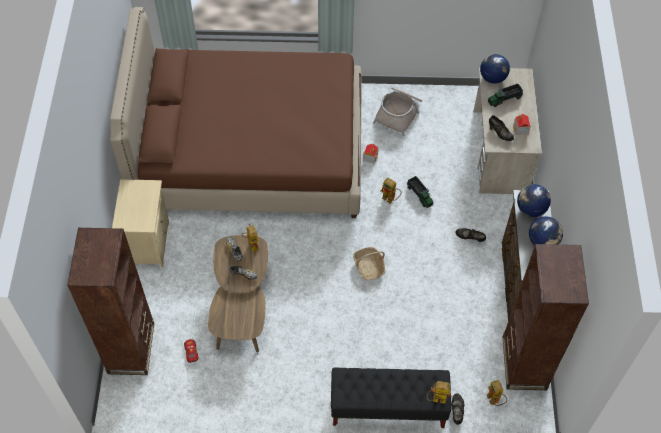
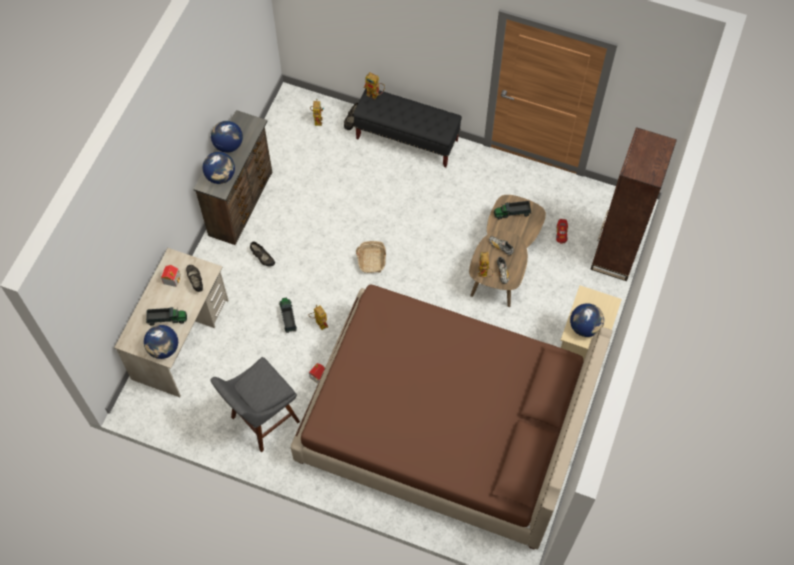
camera: 160 degrees left, 5 degrees up
basket [373,87,422,136] -> grey stool [210,357,300,452]
brown bookcase [503,244,589,390] -> none
none -> toy truck [494,201,531,220]
none -> globe [570,303,604,337]

